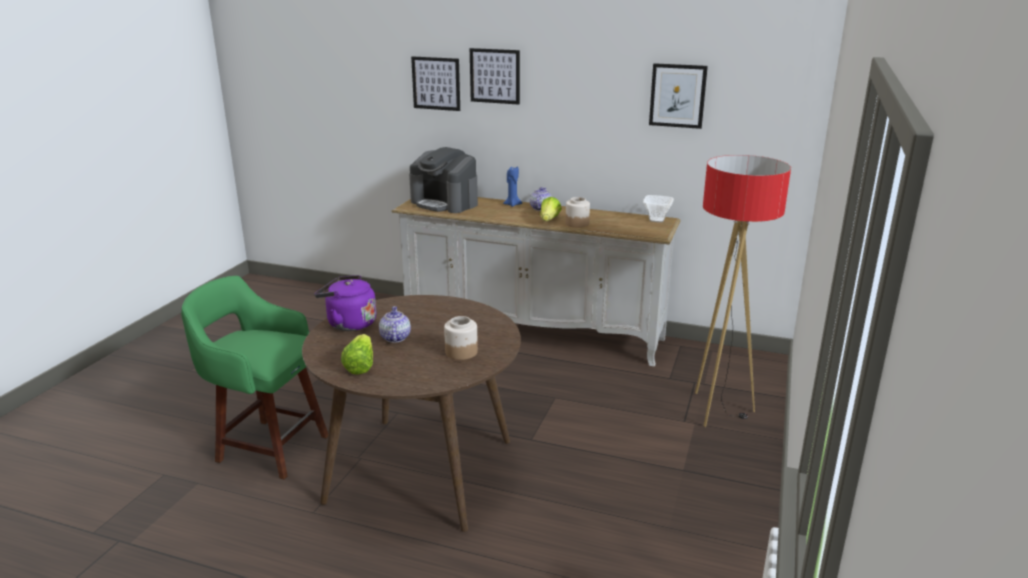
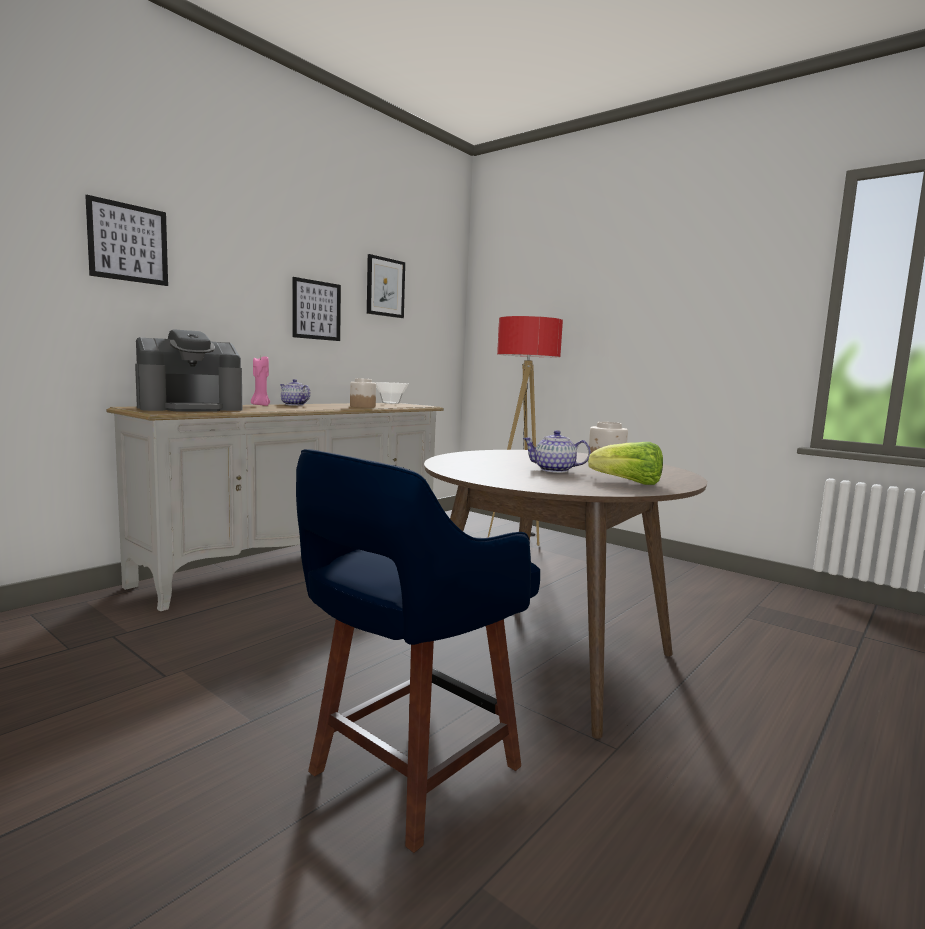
camera: 70 degrees left, 15 degrees down
green stool [181,276,328,479] -> blue stool [296,449,540,853]
purple kettle [314,275,376,331] -> none
picture [470,48,520,105] -> picture moved to [292,277,341,341]
blue candle [503,166,522,207] -> pink candle [251,356,270,406]
lettuce [540,197,562,221] -> none

